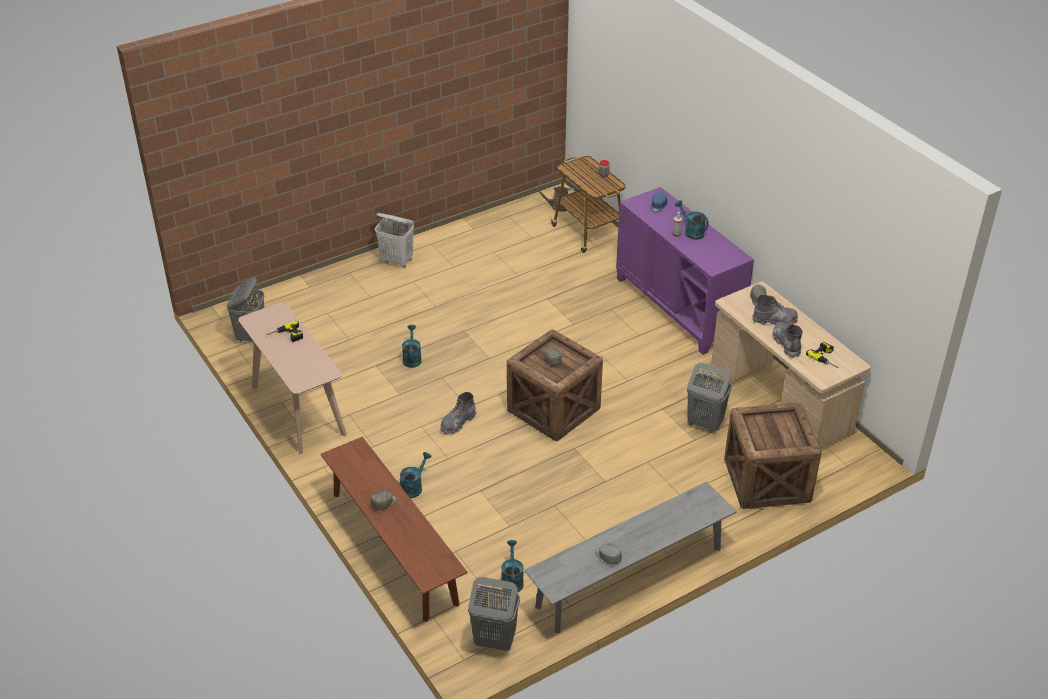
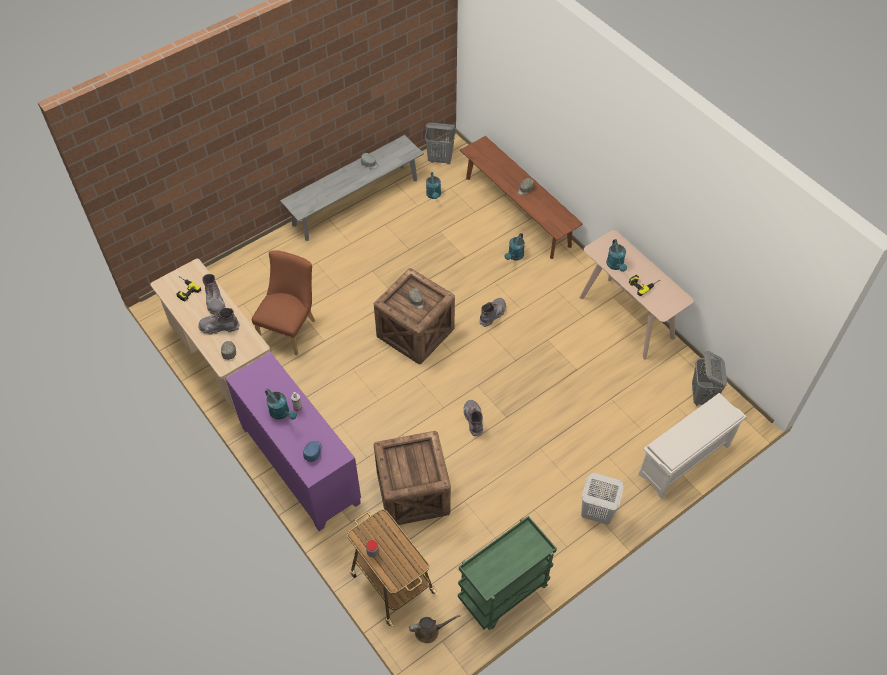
camera: 175 degrees right, 15 degrees up
turquoise watering can [402,325,422,368] -> turquoise watering can moved to [606,239,627,272]
grey laundry basket [687,363,732,432] -> brown chair [252,250,315,356]
crate [724,402,822,509] -> crate moved to [374,431,451,525]
none -> green cart [458,516,557,630]
none -> grey boot [464,400,483,437]
none -> white shoe rack [638,393,747,498]

